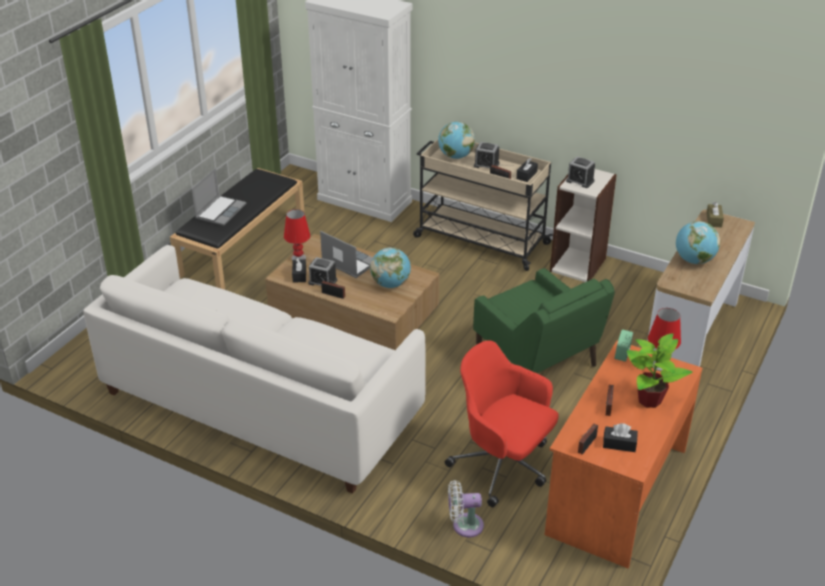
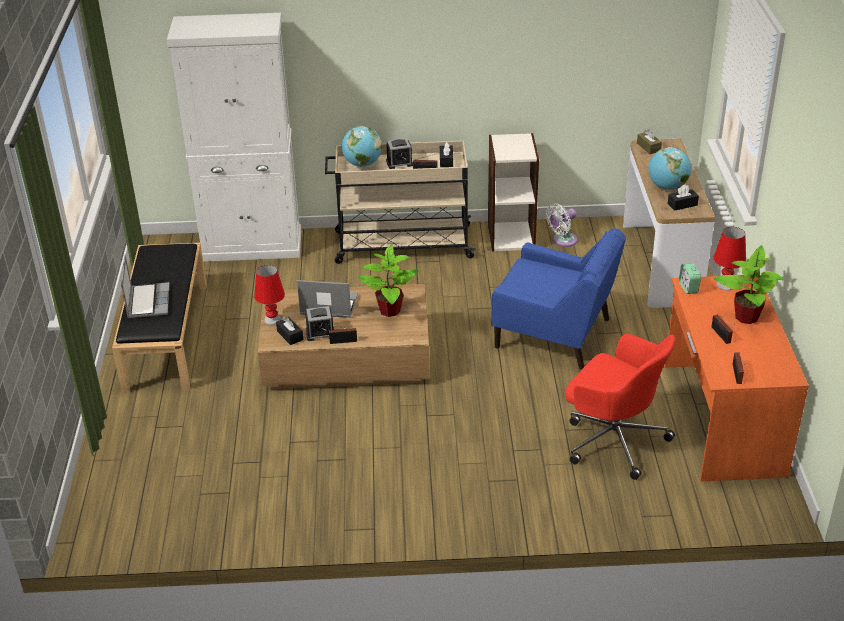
camera: 30 degrees left, 0 degrees up
white sofa [83,245,426,494] -> none
globe [370,247,411,288] -> potted plant [359,244,419,317]
red office chair [445,340,559,507] -> red office chair turned 150 degrees counterclockwise [565,334,675,480]
white fan [448,480,484,537] -> white fan moved to [546,204,577,247]
green armchair [473,268,615,373] -> blue armchair [491,228,626,370]
alarm clock [566,156,595,188] -> none
black tissue box [603,423,638,452] -> black tissue box moved to [668,185,699,211]

